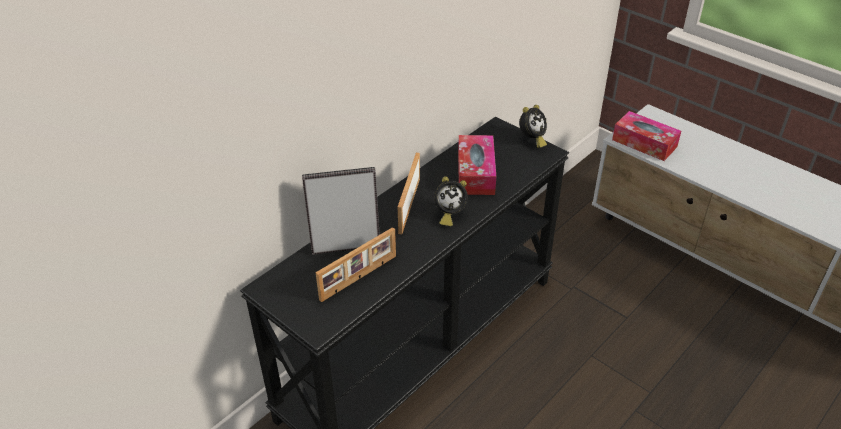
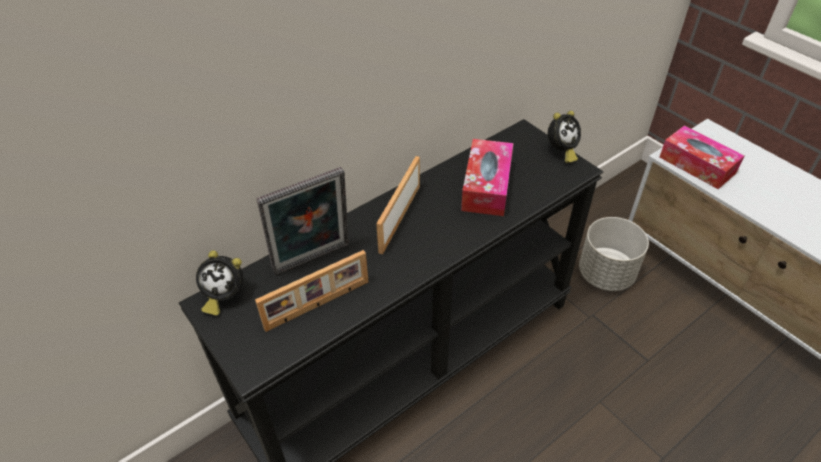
camera: 10 degrees right, 5 degrees up
picture frame [302,167,380,255] -> picture frame turned 150 degrees clockwise [256,167,349,275]
alarm clock [434,176,468,227] -> alarm clock moved to [196,250,243,316]
none -> grey planter [579,217,649,291]

